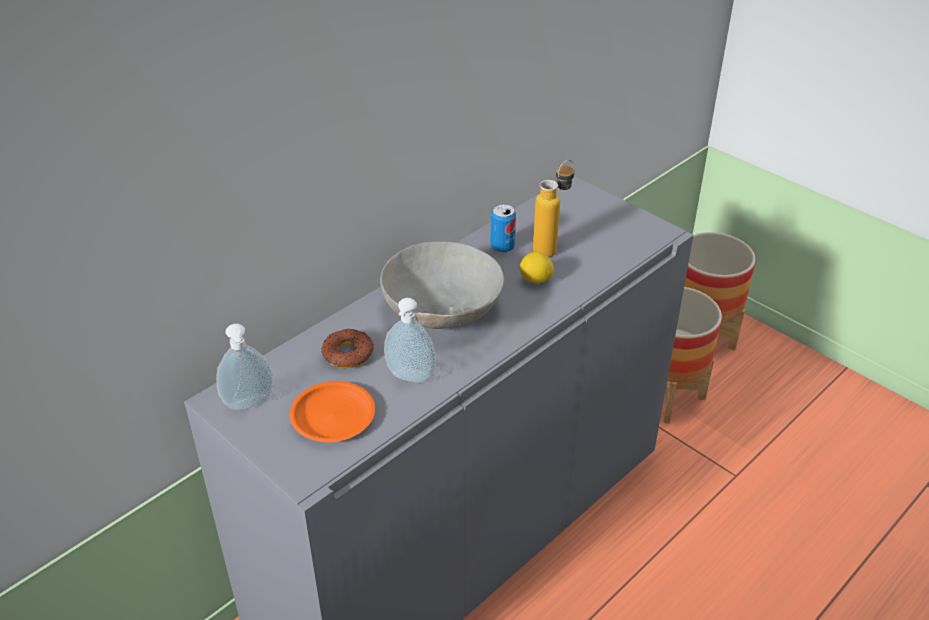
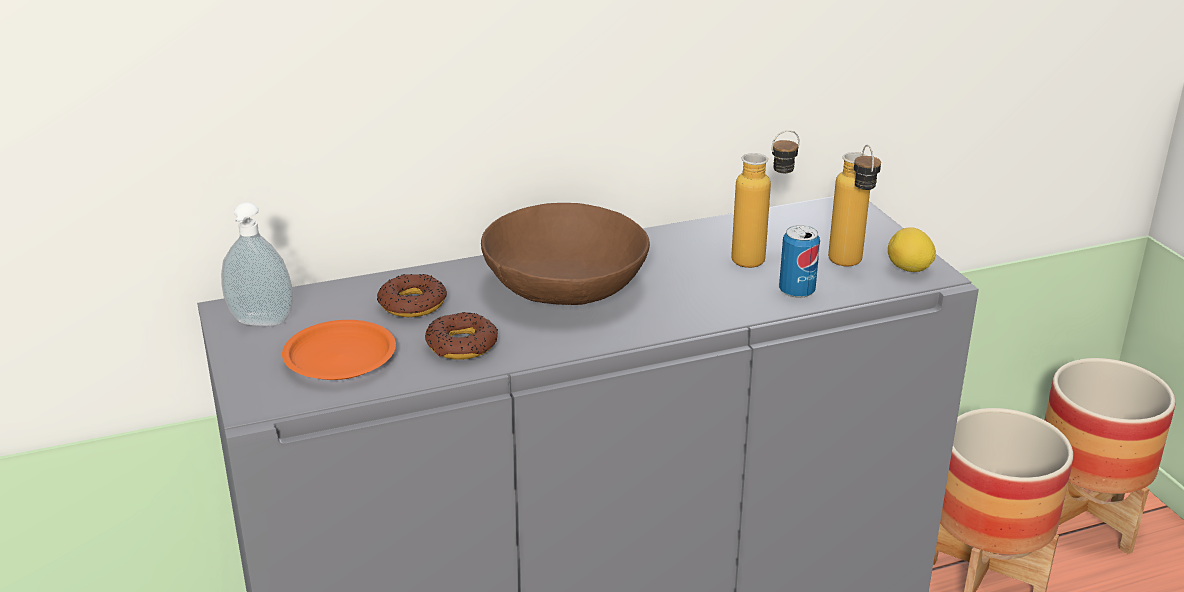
camera: 25 degrees right, 10 degrees down
grey bowl [380,241,504,329] -> brown bowl [481,203,650,305]
soap dispenser [384,298,436,383] -> donut [425,312,498,360]
can [490,204,516,253] -> can moved to [779,225,820,298]
lemon [520,252,554,283] -> lemon moved to [888,227,936,272]
none -> bottle [828,145,881,266]

